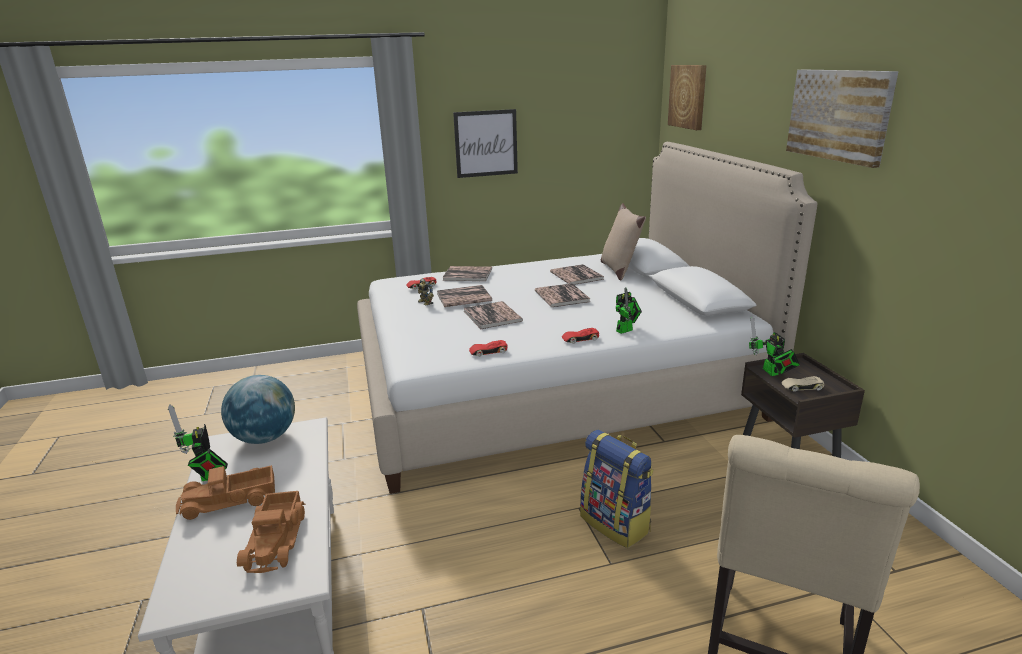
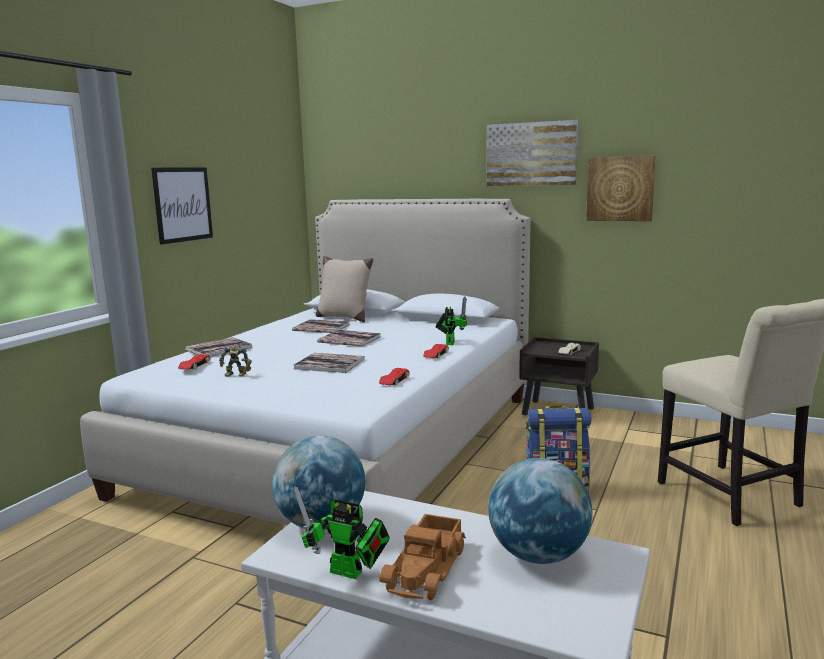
camera: 50 degrees left, 10 degrees down
toy truck [237,491,305,573] -> globe [488,458,593,564]
book [437,285,492,307] -> none
picture [668,65,707,130] -> picture moved to [586,155,656,221]
toy robot [749,316,800,376] -> none

